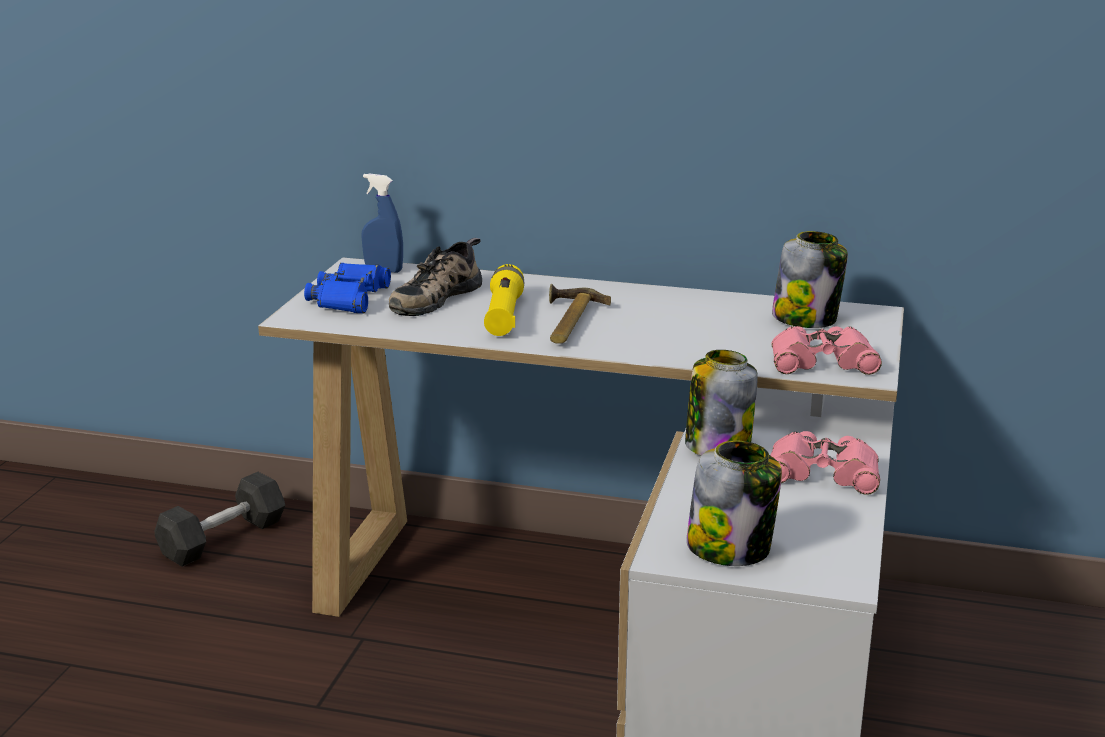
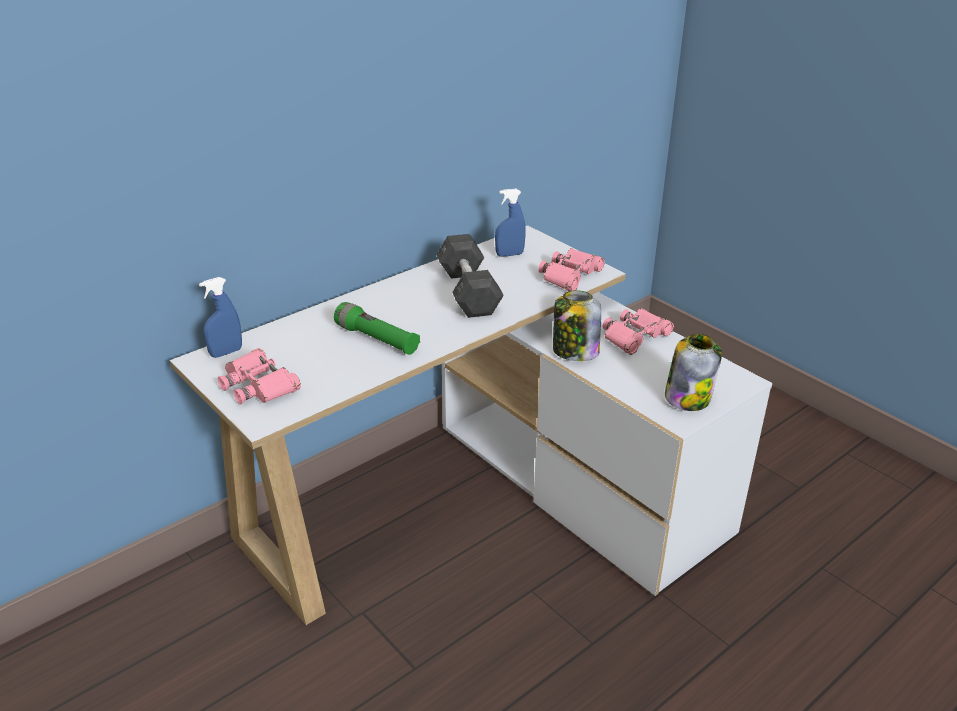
camera: 55 degrees left, 10 degrees up
grey dumbbell [155,472,285,567] -> grey dumbbell moved to [437,234,504,318]
blue binoculars [304,263,391,313] -> pink binoculars [218,348,301,404]
shoe [389,238,482,316] -> none
yellow flashlight [484,264,524,336] -> green flashlight [334,302,420,355]
hammer [549,284,611,344] -> none
jar [772,231,848,328] -> blue spray bottle [495,189,526,257]

